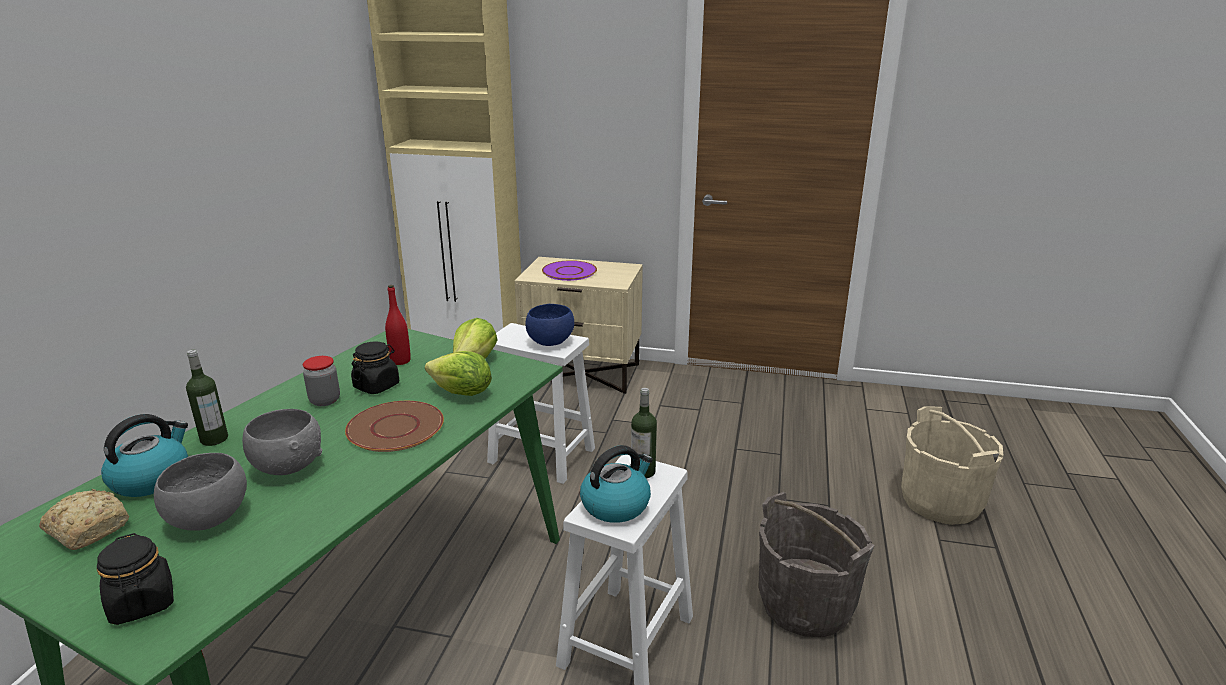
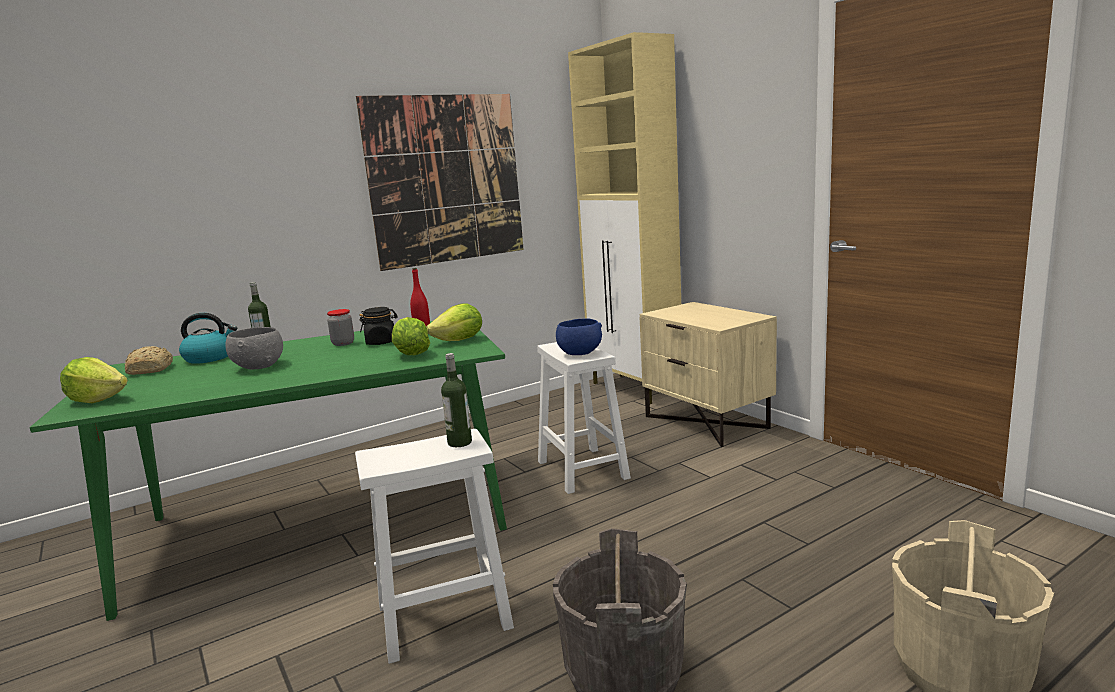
camera: 45 degrees right, 10 degrees down
black jar [97,533,174,625] -> lettuce [60,357,128,403]
grey bowl [154,453,247,531] -> none
brown plate [345,401,444,452] -> none
purple plate [542,260,597,281] -> none
kettle [580,445,653,523] -> none
none -> picture [356,94,524,271]

